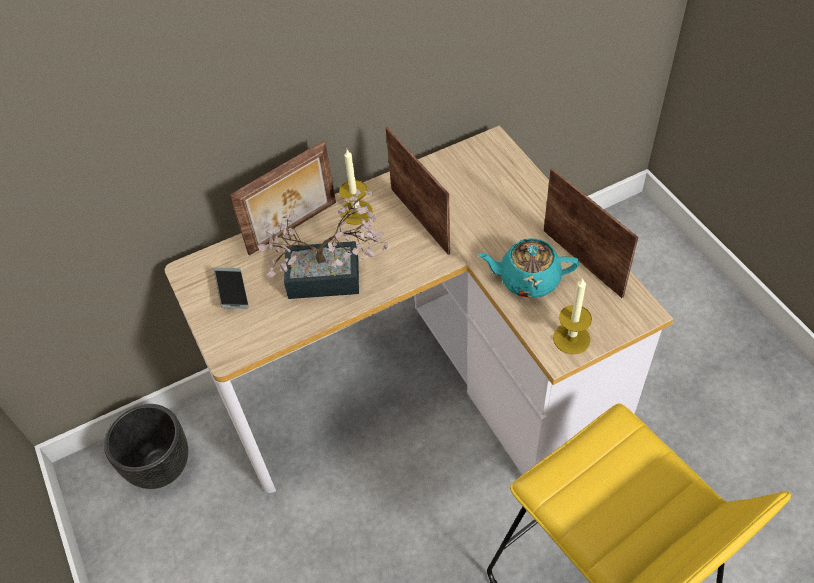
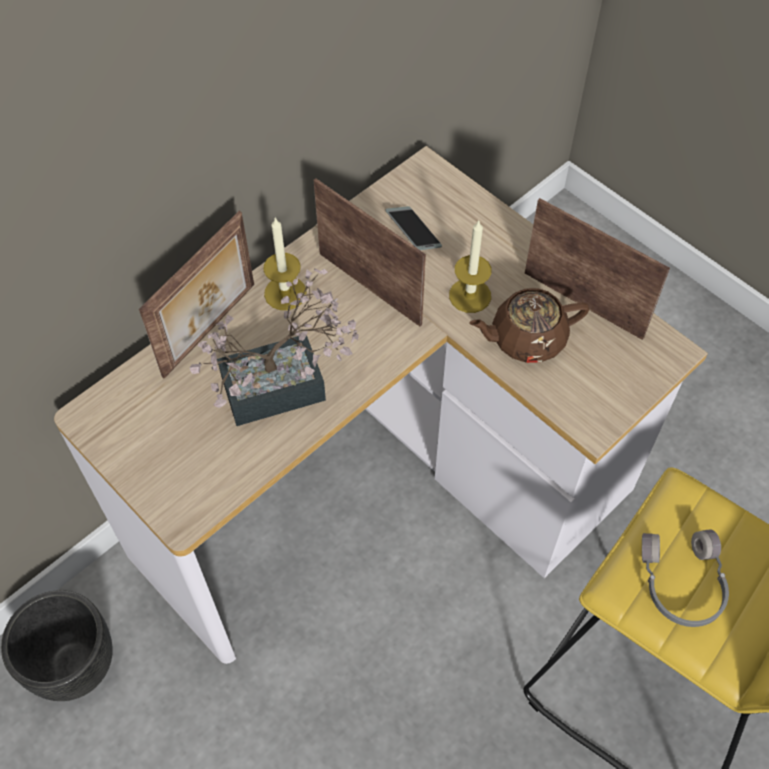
camera: 20 degrees left, 5 degrees up
phone [214,267,249,309] -> phone moved to [386,206,442,250]
turquoise teapot [478,238,579,298] -> brown teapot [469,288,589,363]
candle [553,278,592,354] -> candle moved to [449,221,492,313]
none -> grey headphones [642,529,729,627]

